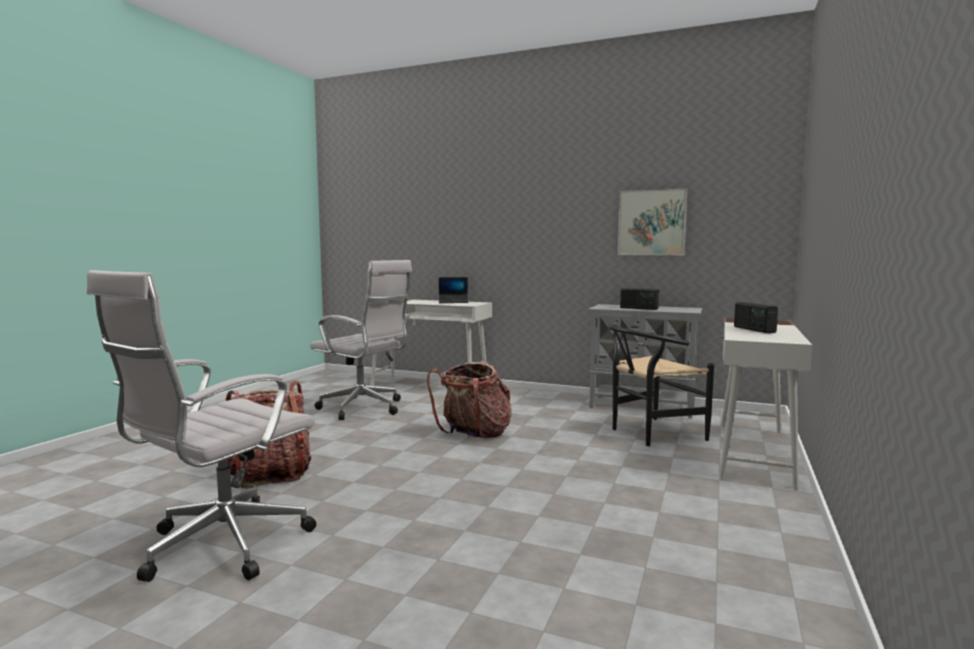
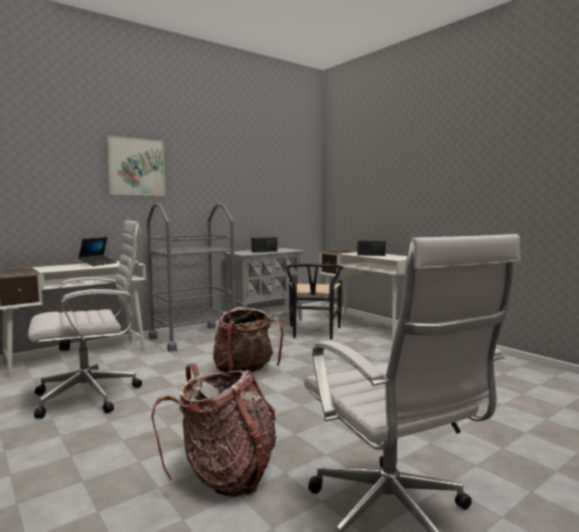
camera: 60 degrees left, 0 degrees up
picture [618,188,687,255] -> picture moved to [106,135,165,196]
none -> grey cart [147,203,235,352]

